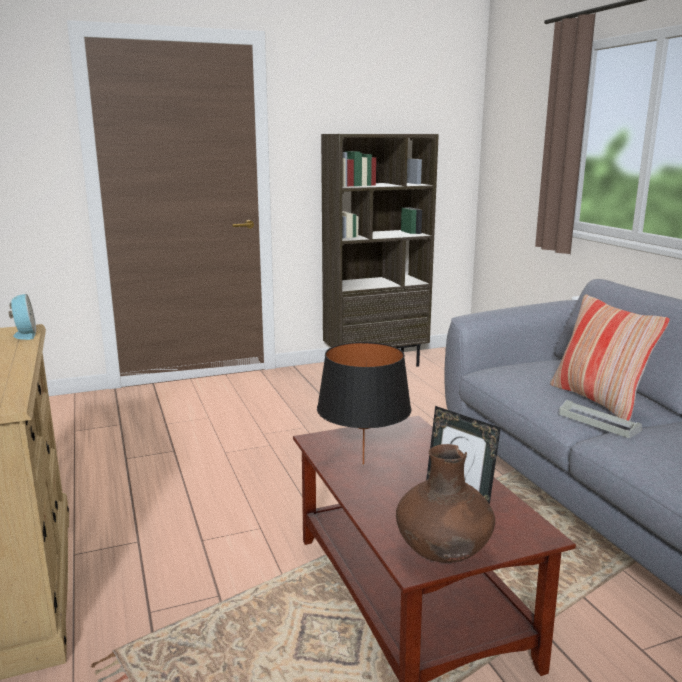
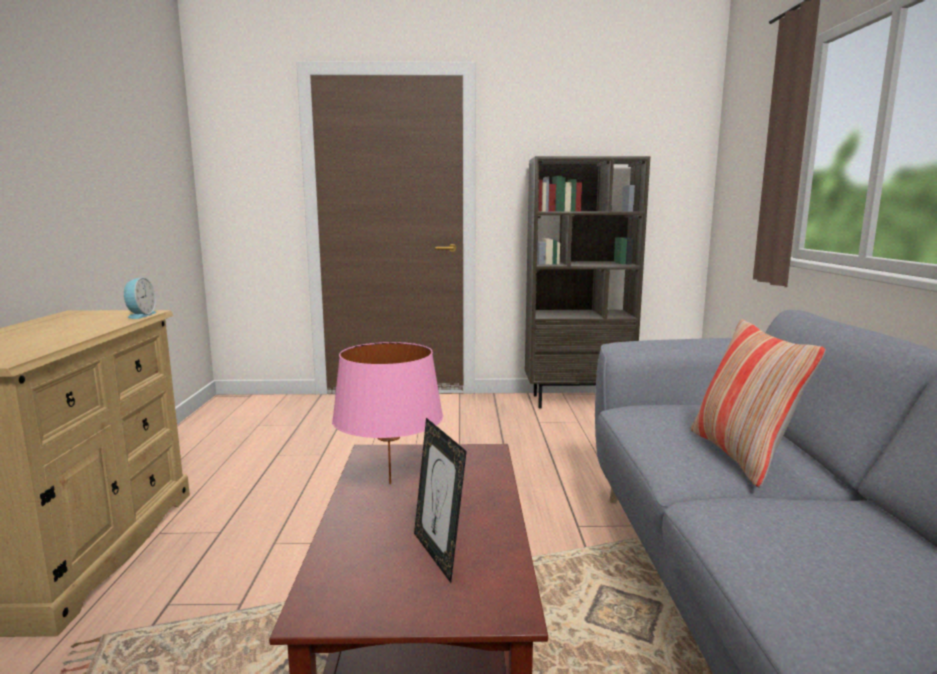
camera: 20 degrees right, 5 degrees down
black table lamp [317,342,411,465] -> pink table lamp [332,342,443,485]
brown vase [396,444,495,563] -> none
grey tray [559,400,642,438] -> none

